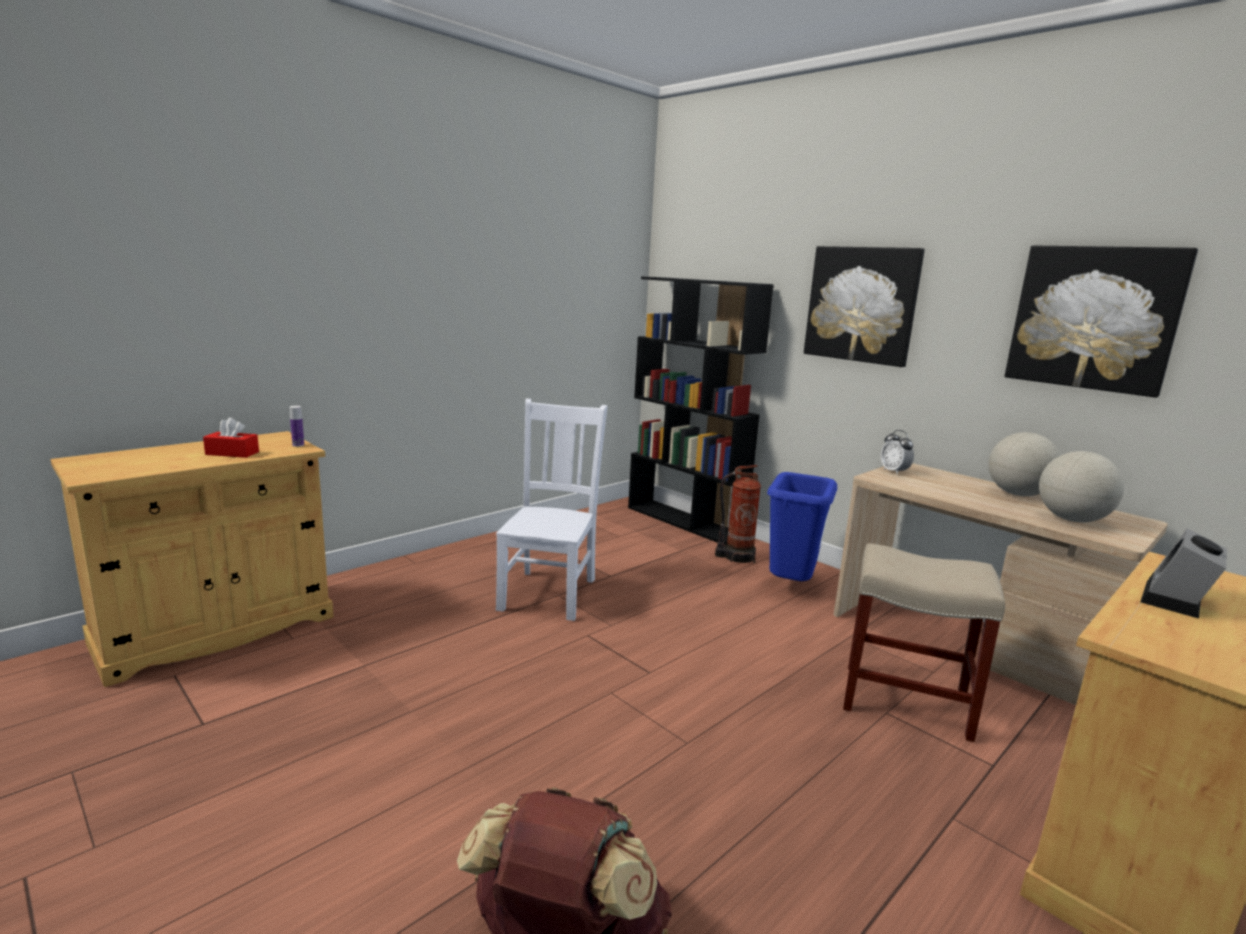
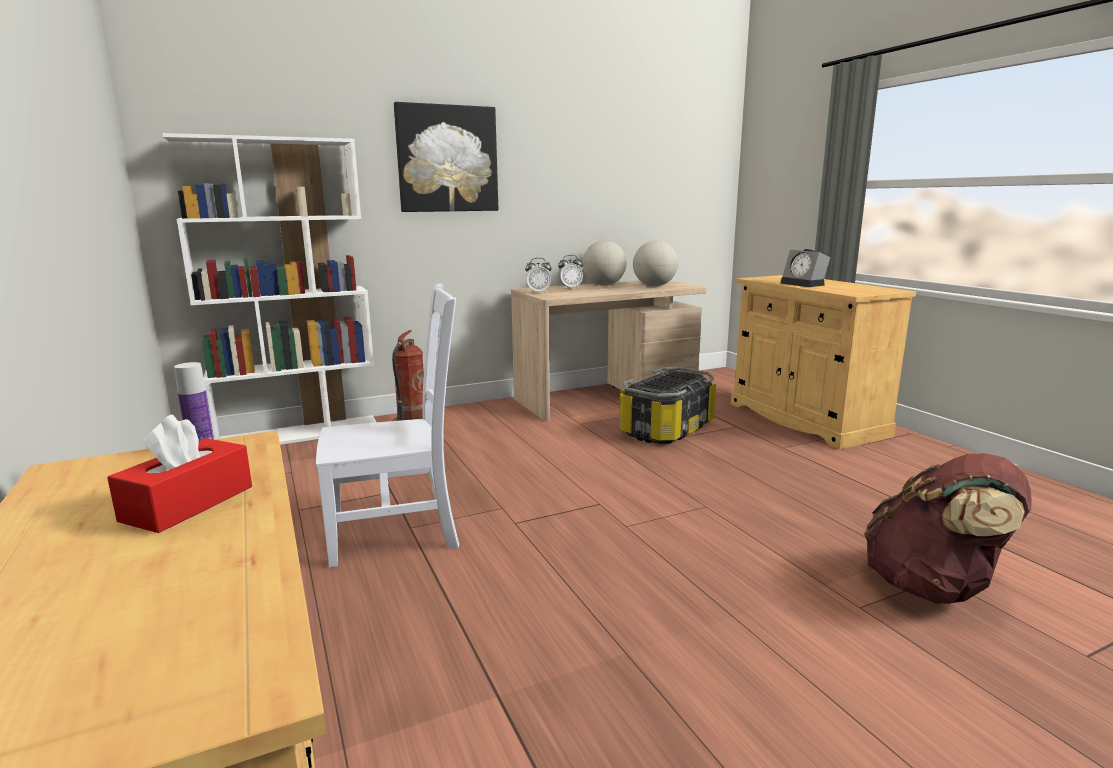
camera: 70 degrees left, 0 degrees up
white chair [496,399,608,621] -> white chair turned 135 degrees clockwise [316,284,459,568]
black bookcase [628,277,774,545] -> white bookcase [162,133,376,445]
blue trash can [767,472,837,581] -> none
beige stool [843,543,1005,742] -> storage box [619,367,716,444]
picture [1005,246,1198,398] -> none
none -> alarm clock [558,255,583,288]

